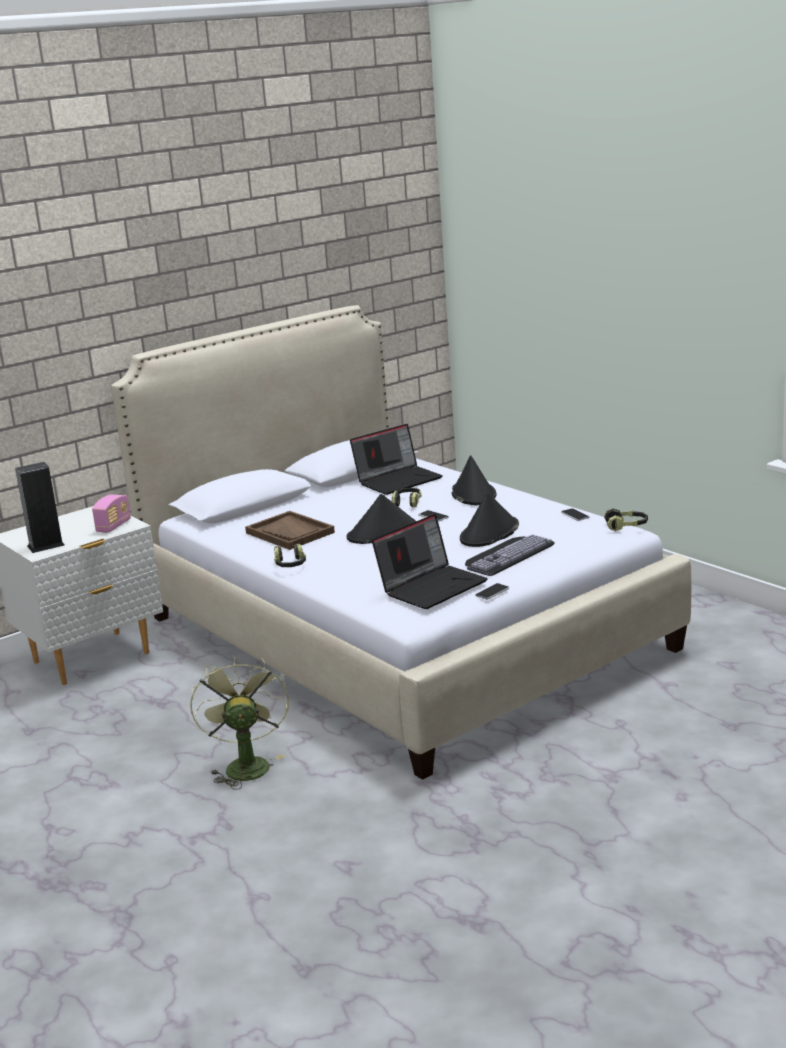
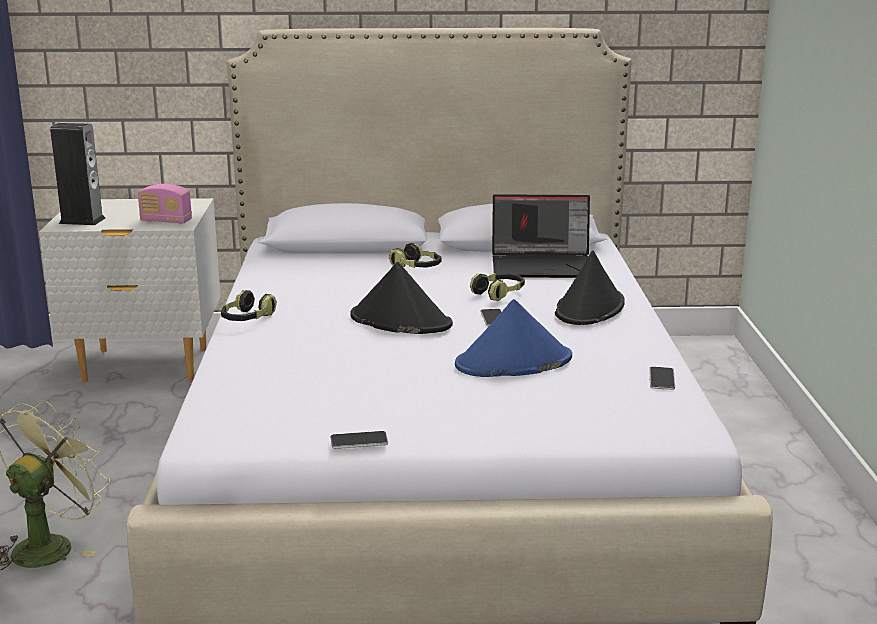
camera: 35 degrees right, 0 degrees up
radio [92,495,131,533] -> radio turned 45 degrees clockwise [138,184,192,224]
brown tray [245,511,335,550] -> none
laptop [372,514,488,609] -> none
black hat [460,492,519,547] -> blue hat [455,299,572,377]
keyboard [465,535,555,576] -> none
headphones [604,508,648,531] -> headphones moved to [389,243,441,268]

